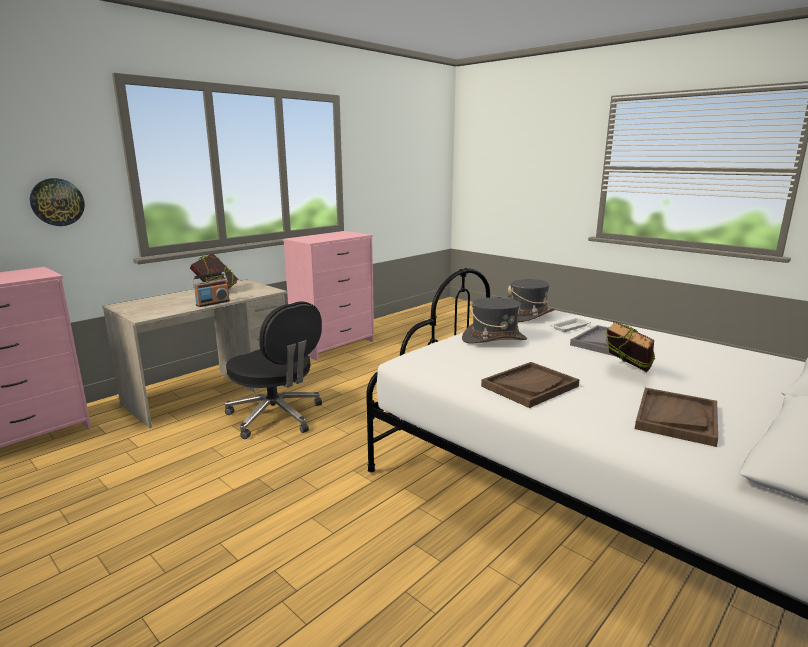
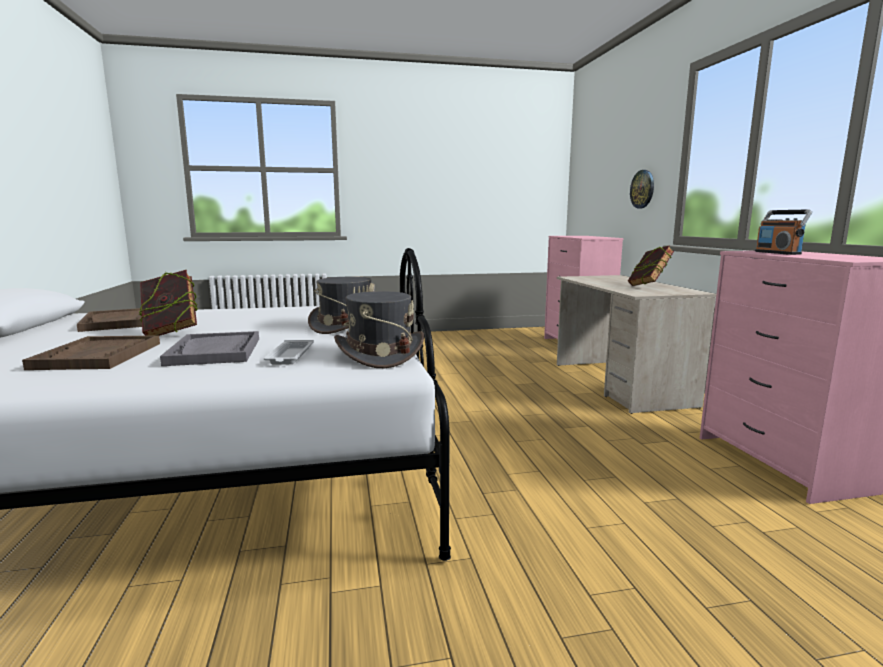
camera: 125 degrees right, 5 degrees down
radio [191,272,230,307] -> radio moved to [755,210,812,255]
black office chair [225,301,322,439] -> none
brown tray [481,362,579,408] -> brown tray moved to [22,335,160,370]

